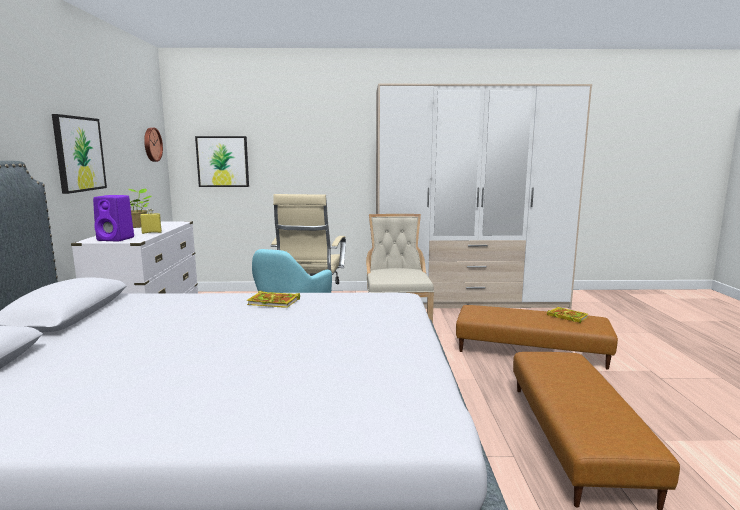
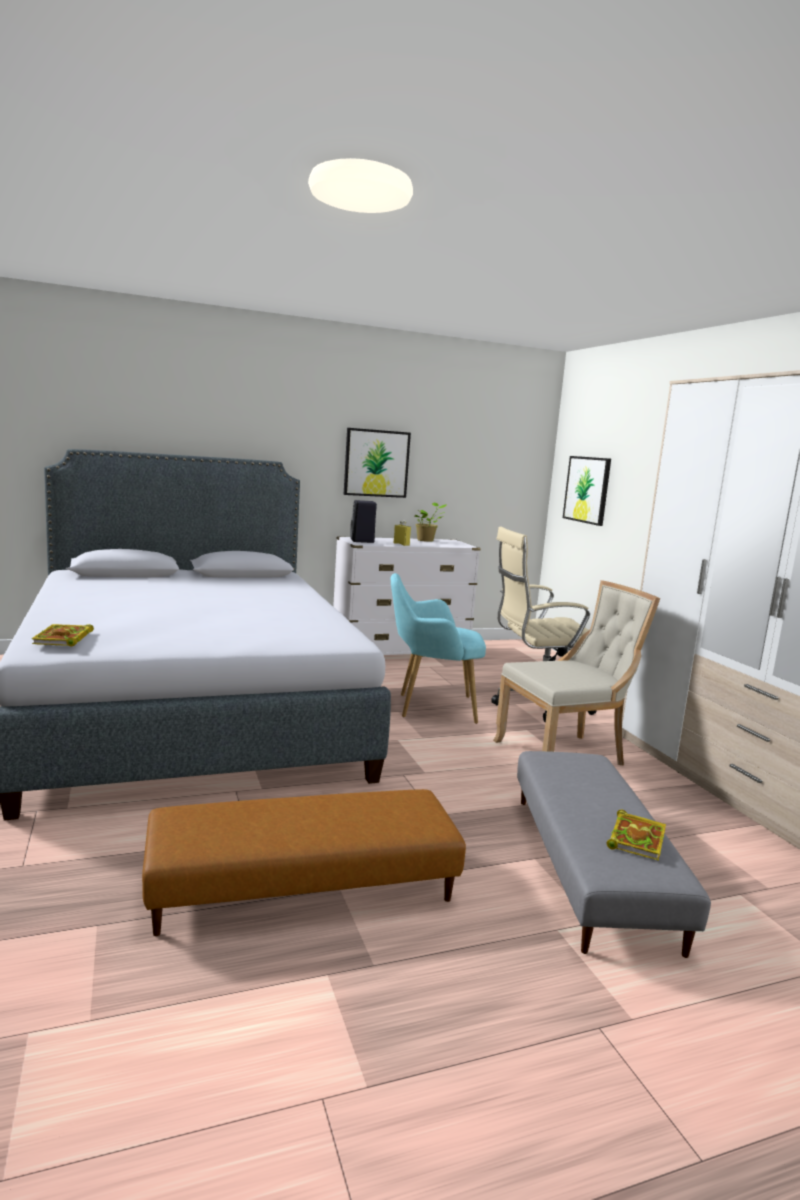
camera: 70 degrees right, 0 degrees up
purple speaker [93,195,134,241] -> black speaker [350,500,377,543]
wall clock [144,127,163,162] -> none
book [247,291,300,308] -> book moved to [32,624,94,647]
brown ottoman [456,305,618,369] -> grey ottoman [517,751,711,958]

